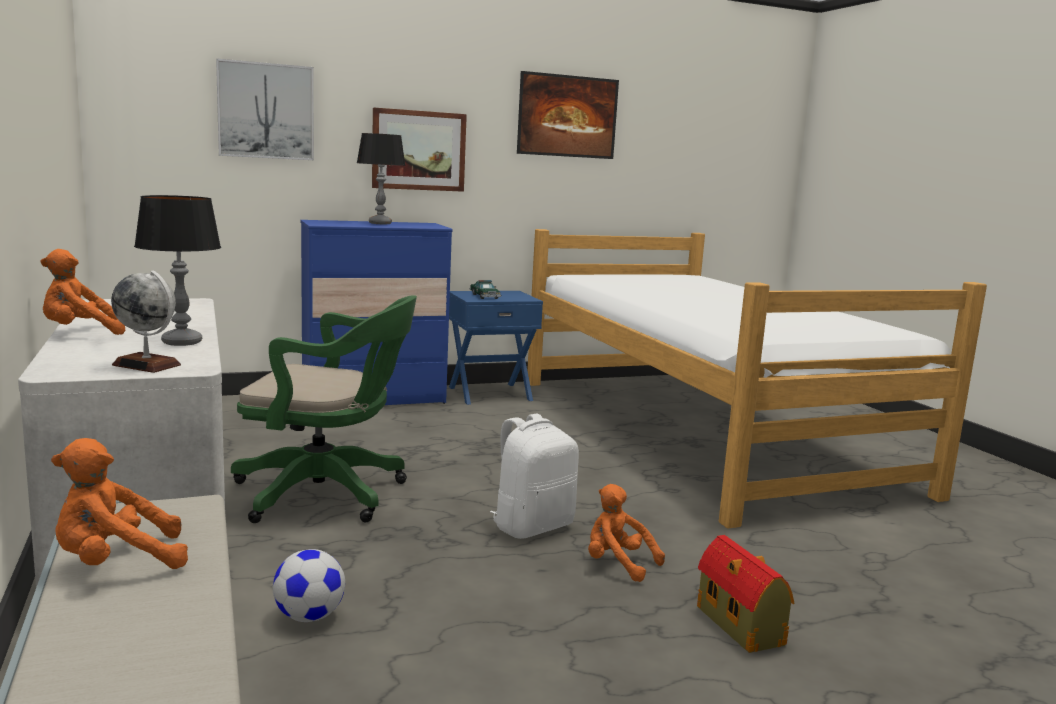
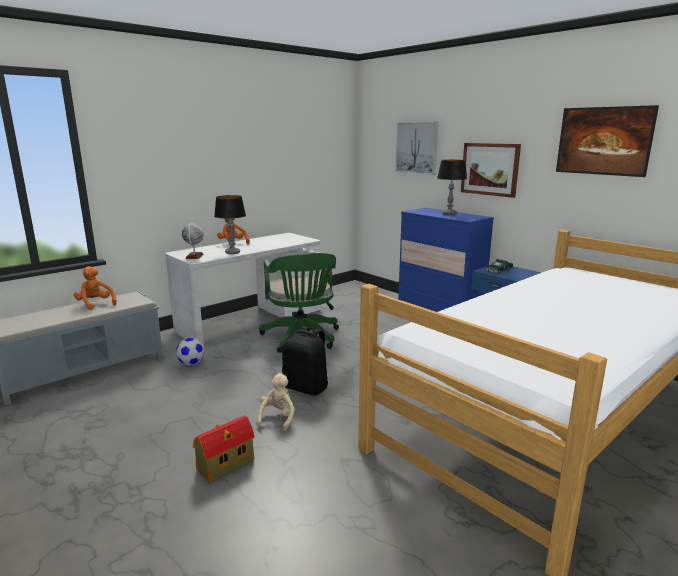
camera: 70 degrees right, 5 degrees up
white backpack [490,413,579,539] -> black backpack [282,326,328,396]
orange plush toy [588,484,665,582] -> beige plush toy [257,373,295,431]

